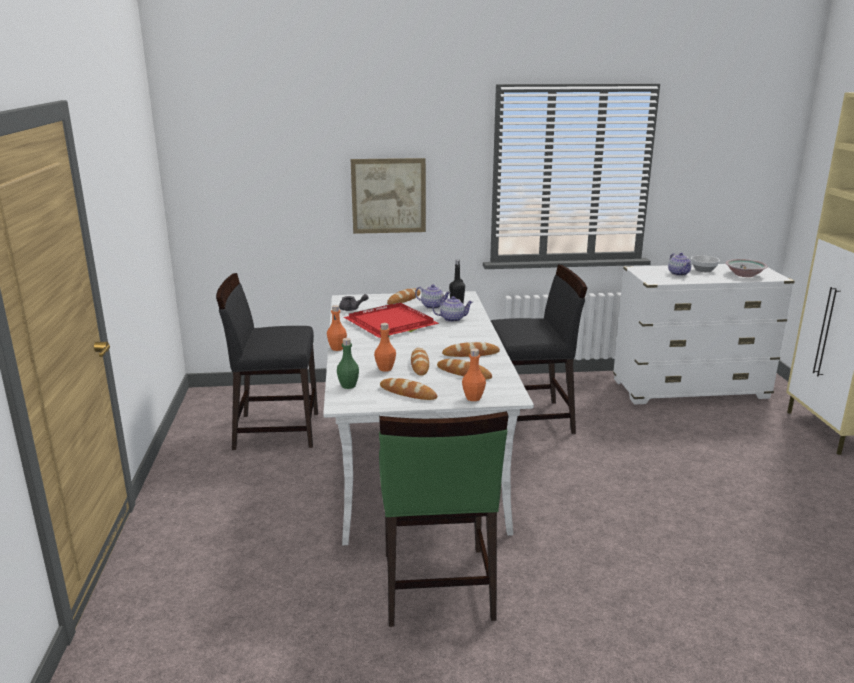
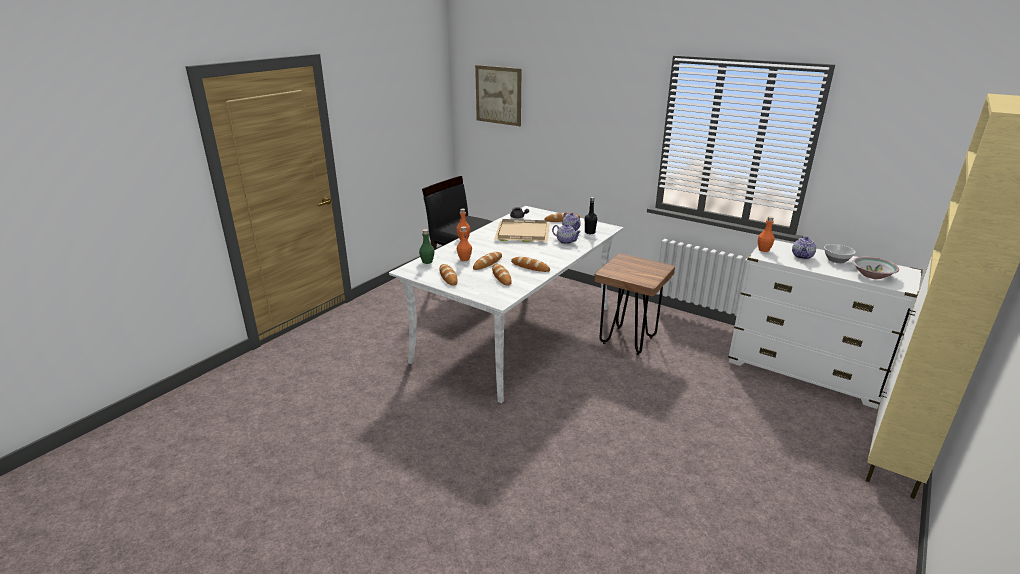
camera: 40 degrees right, 5 degrees up
red tray [344,302,439,338] -> beige tray [494,219,550,242]
picture [351,158,426,234] -> picture moved to [475,65,521,126]
green chair [379,411,509,627] -> none
orange bottle [462,348,486,401] -> orange bottle moved to [758,216,775,252]
black chair [491,264,587,434] -> brown stool [594,253,675,355]

